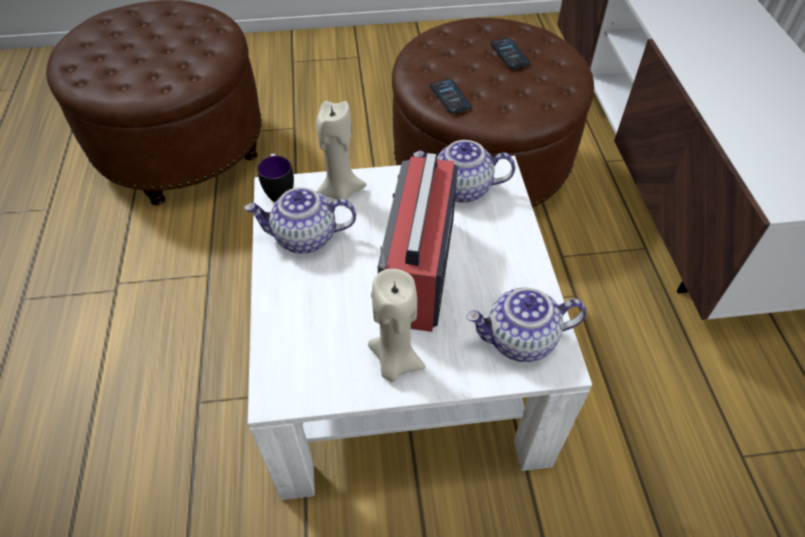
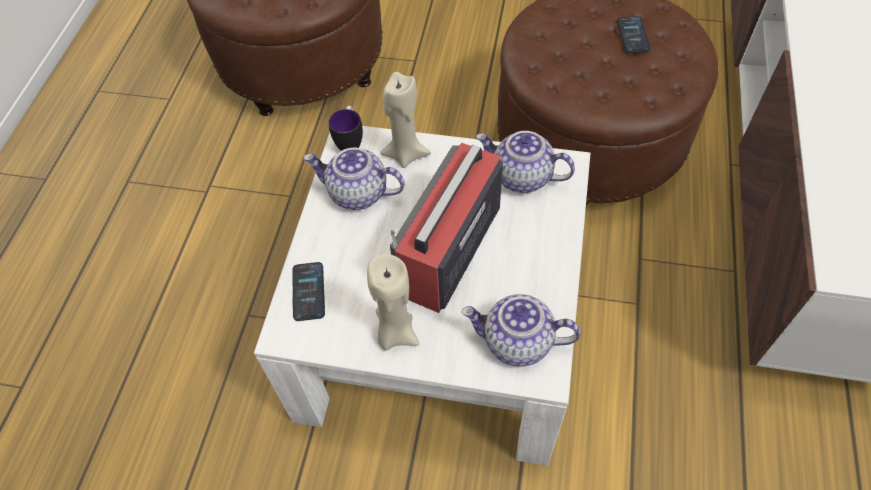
camera: 20 degrees right, 5 degrees up
phone [430,79,472,114] -> phone moved to [292,262,325,321]

